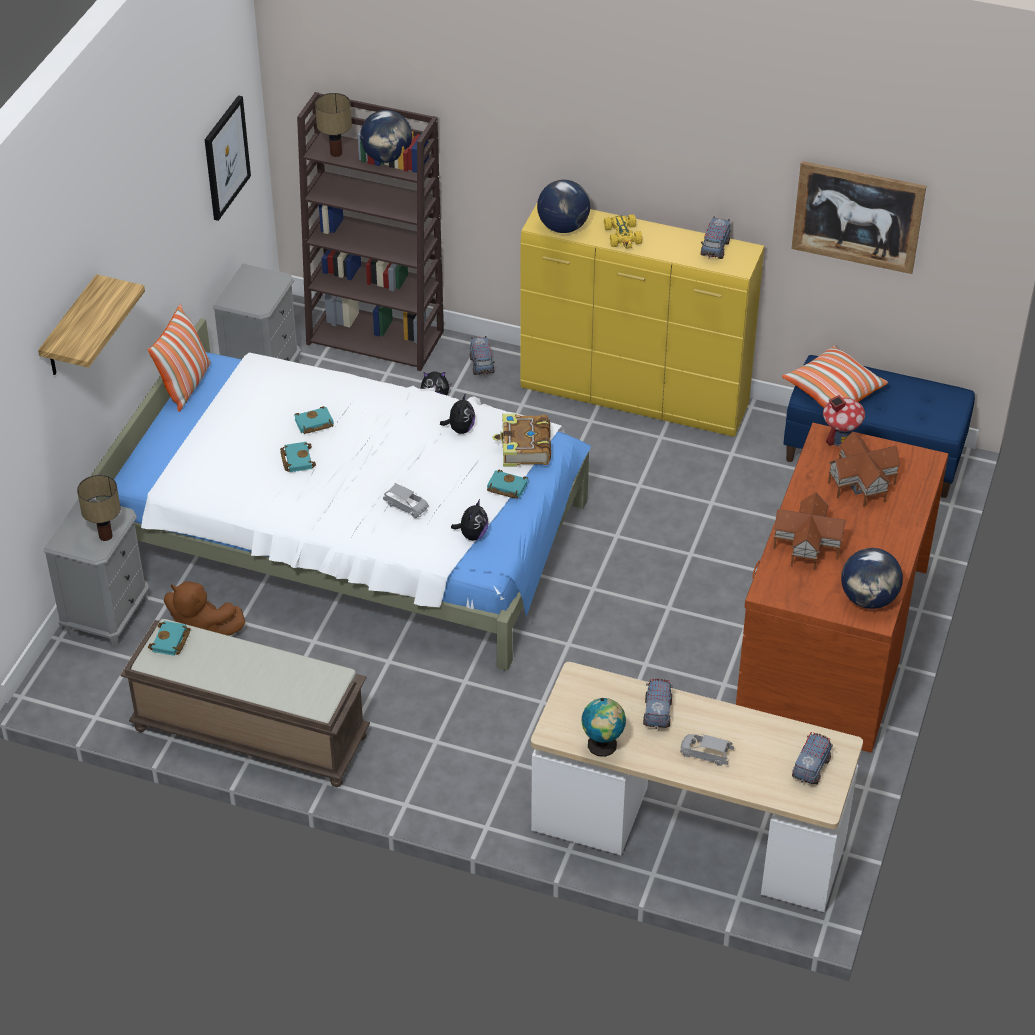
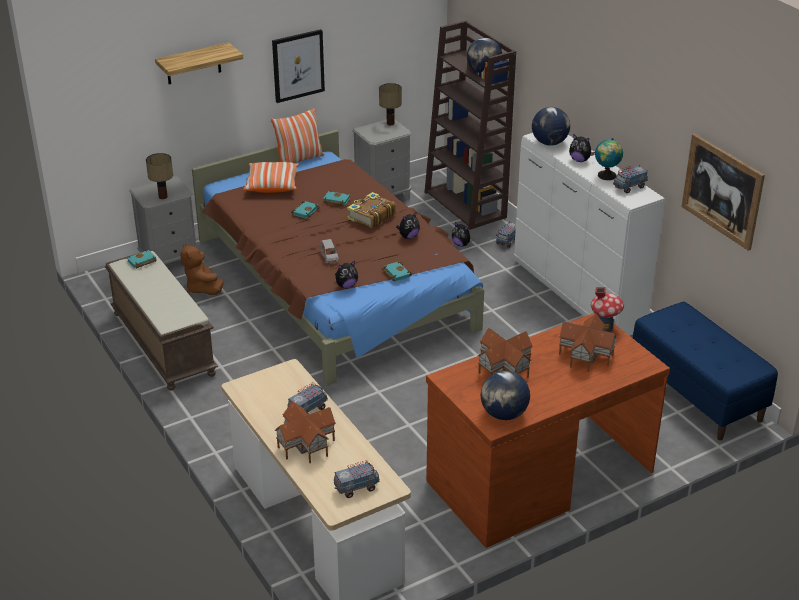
camera: 40 degrees right, 10 degrees down
white bed [92,318,591,671] -> brown bed [192,130,484,386]
picture [204,95,251,221] -> picture moved to [272,29,325,103]
table lamp [315,93,352,157] -> table lamp moved to [379,83,402,125]
book [492,414,551,467] -> book moved to [347,192,396,228]
yellow dresser [520,202,764,437] -> white dresser [514,133,665,336]
globe [582,698,626,757] -> globe moved to [595,138,623,180]
yellow toy car [604,214,642,249] -> plush toy [569,135,595,162]
grey toy car [680,734,734,766] -> toy house [275,401,336,463]
pillow [782,345,888,408] -> pillow moved to [243,162,299,193]

